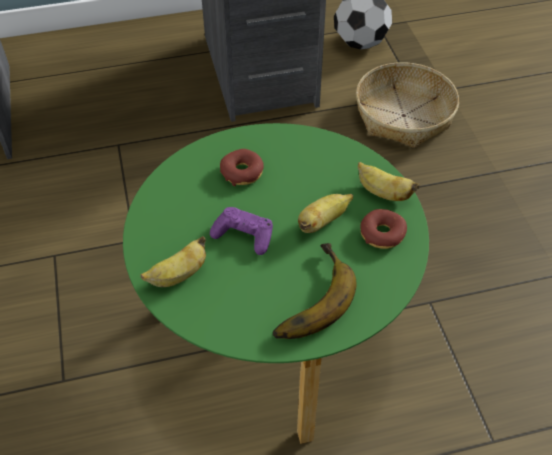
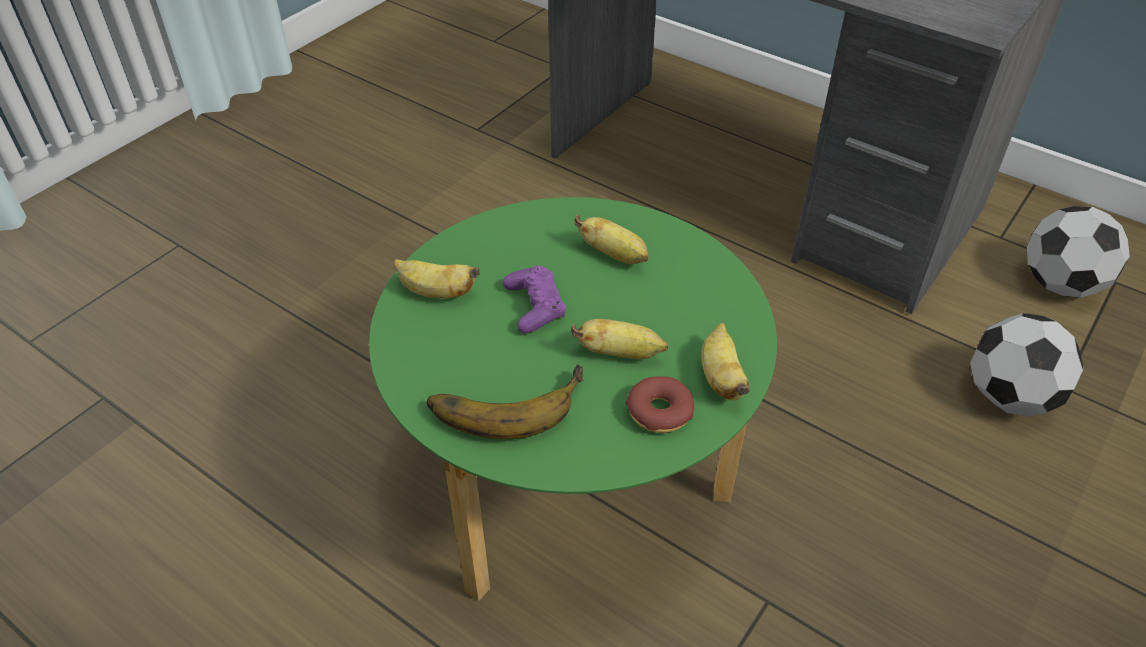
camera: 50 degrees right, 5 degrees down
donut [220,149,264,186] -> banana [574,214,649,264]
basket [356,62,459,148] -> football [970,313,1084,417]

